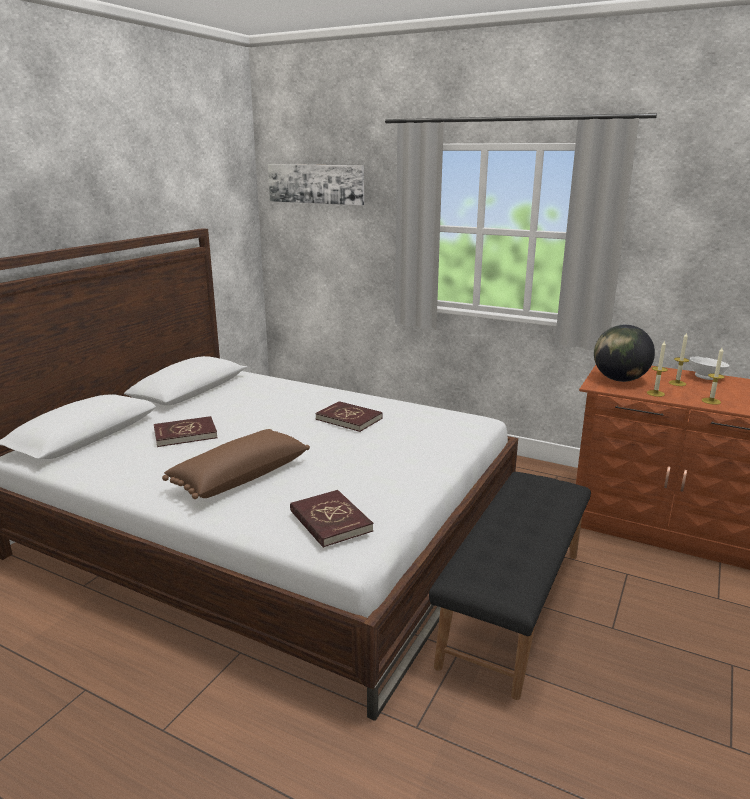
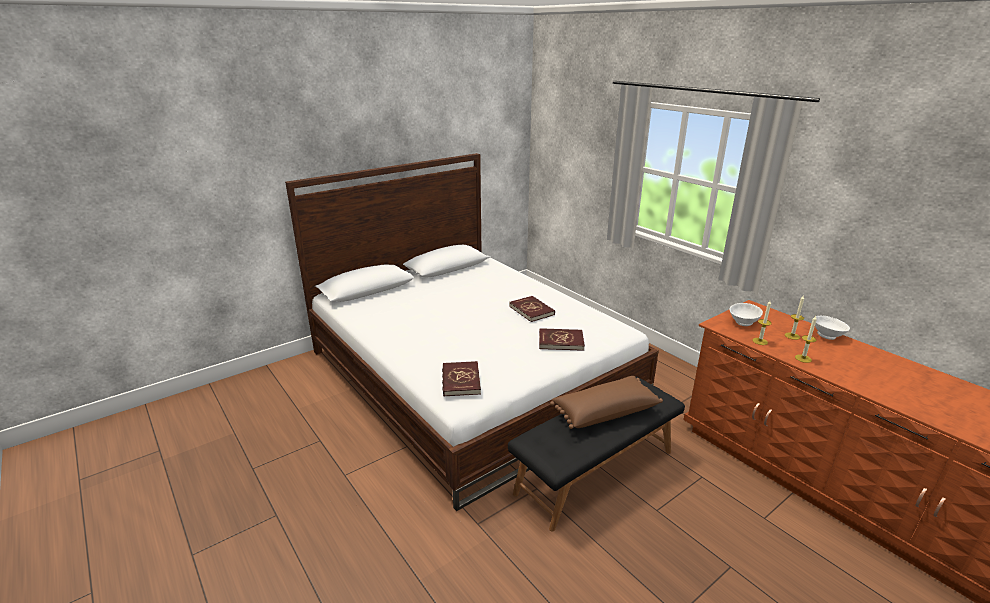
camera: 25 degrees right, 5 degrees up
red book [154,416,218,447] -> red book moved to [539,328,585,351]
brown pillow [162,429,310,499] -> brown pillow moved to [550,376,663,429]
picture [268,164,364,205] -> none
globe [594,325,655,382] -> white bowl [729,303,763,326]

